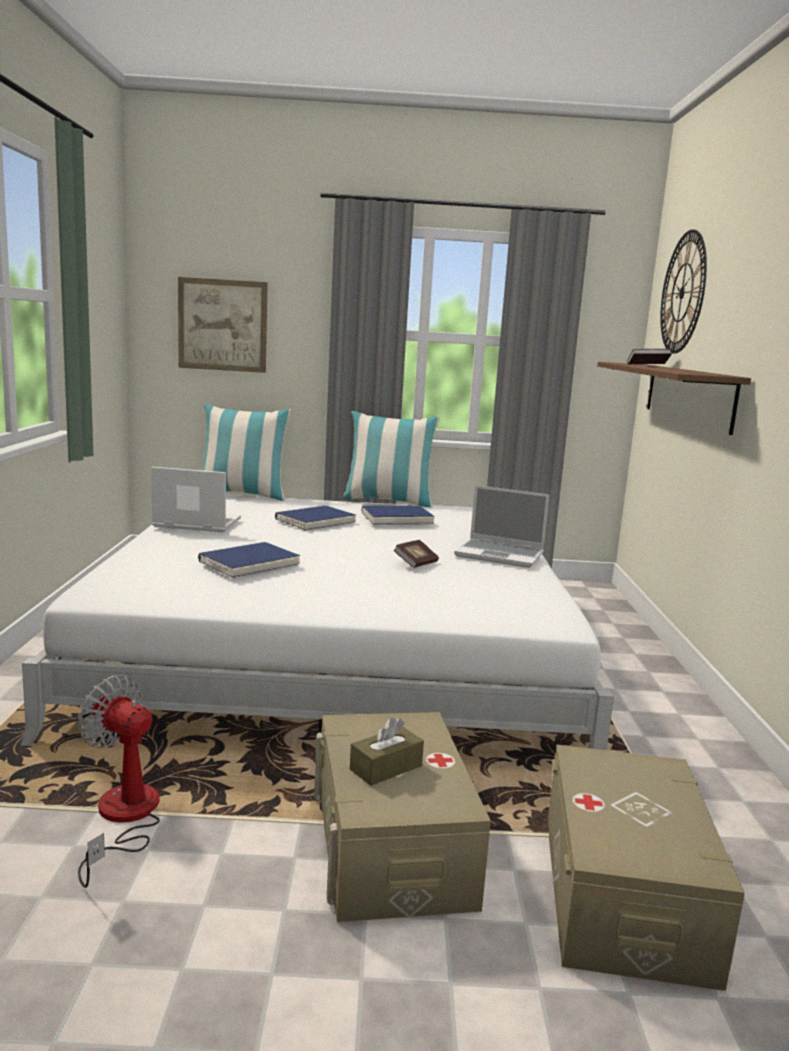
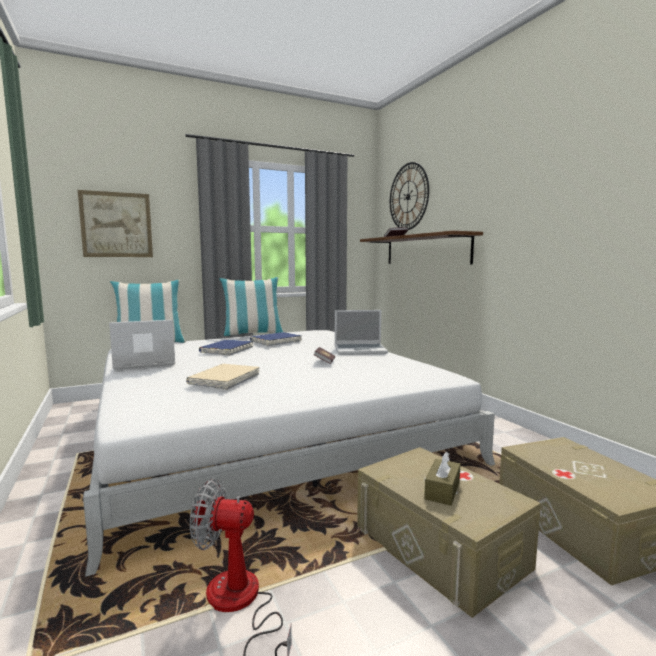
camera: 25 degrees left, 5 degrees down
blue book [198,542,300,579] -> beige book [186,364,260,390]

